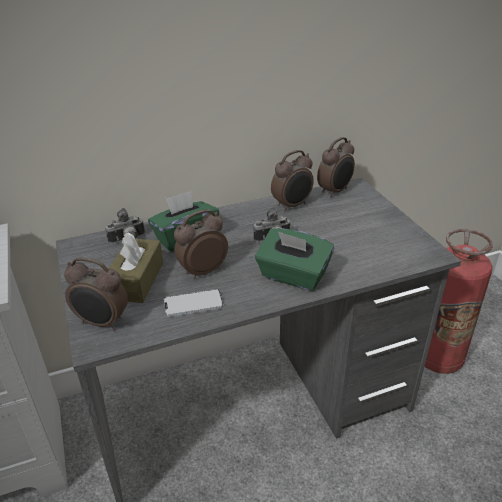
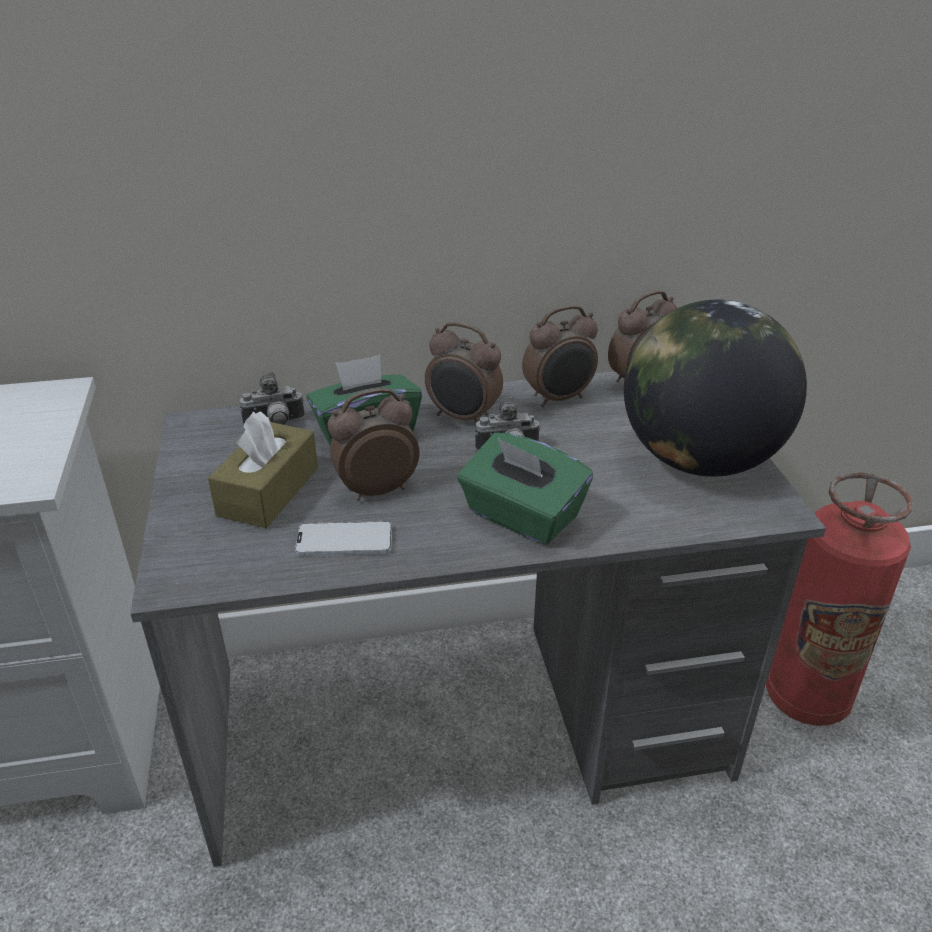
camera: 10 degrees right, 0 degrees up
alarm clock [64,257,128,330] -> alarm clock moved to [425,322,503,422]
none -> globe [624,300,807,477]

